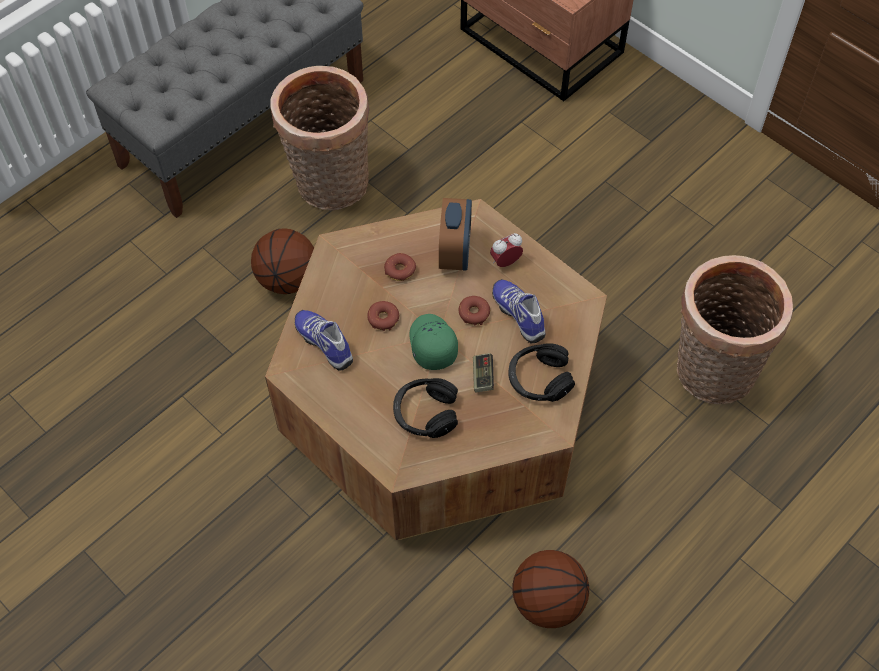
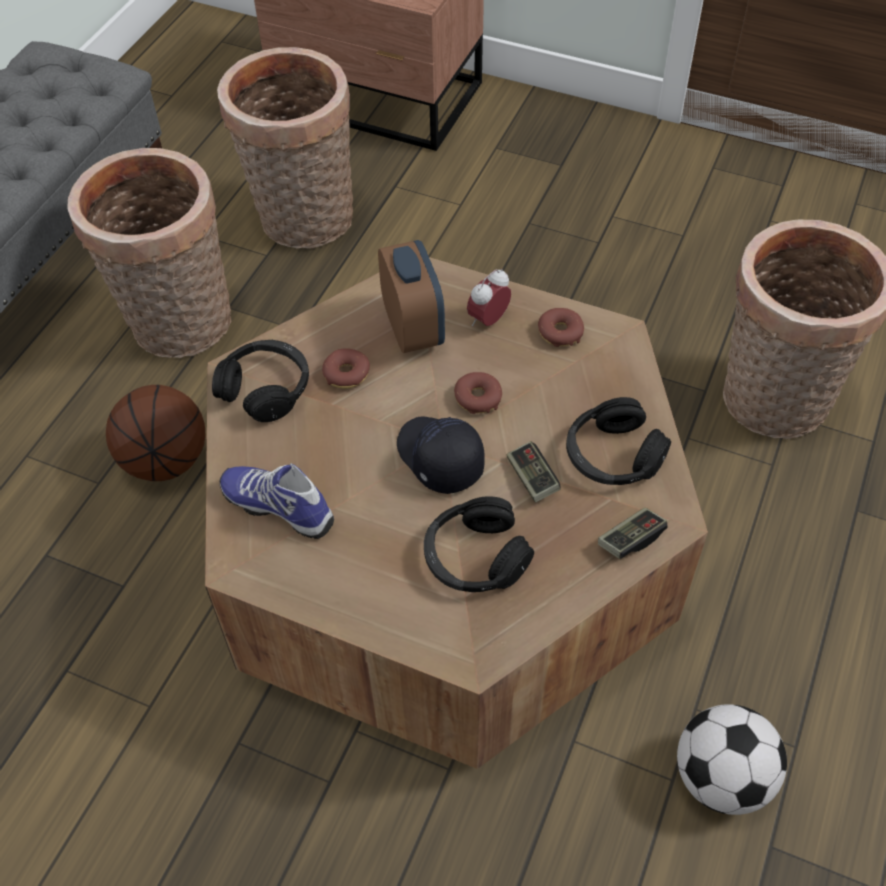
camera: 20 degrees left, 5 degrees down
donut [367,301,400,331] -> donut moved to [538,308,584,347]
green cap [409,314,458,370] -> black cap [397,416,484,494]
shoe [492,279,545,343] -> none
basketball [512,550,589,628] -> football [677,704,787,815]
none -> black headphones [212,340,309,422]
none -> basket [217,47,353,249]
none -> game controller [598,508,668,559]

